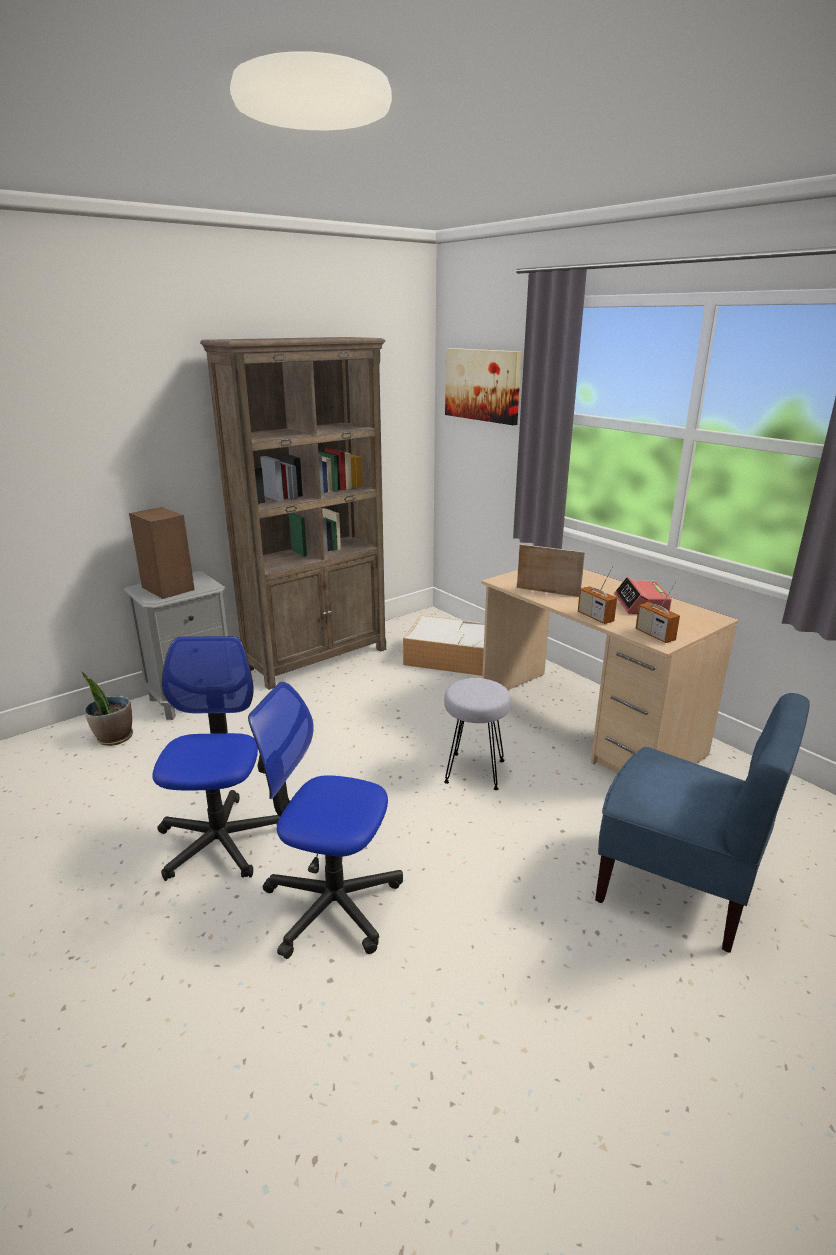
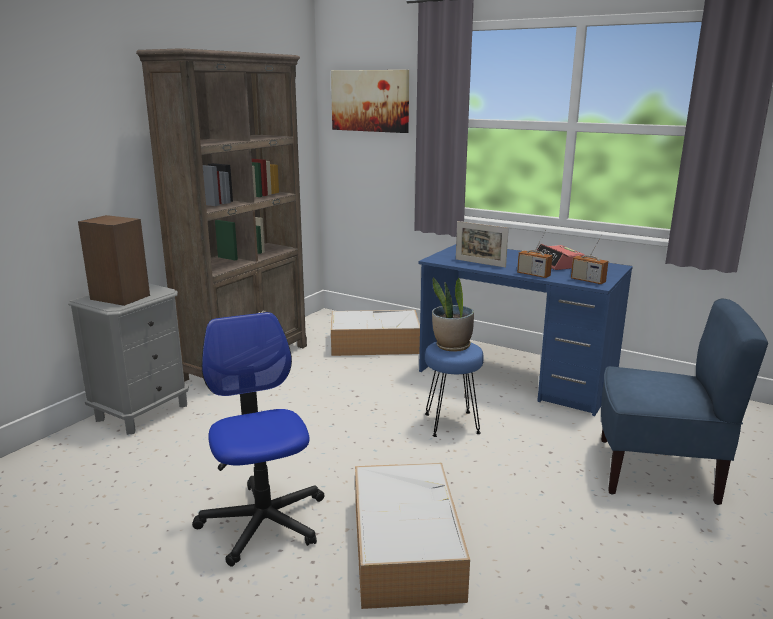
camera: 20 degrees left, 5 degrees down
potted plant [82,672,133,746] -> potted plant moved to [432,277,474,352]
office chair [248,682,403,959] -> storage box [355,463,470,609]
grey stool [444,678,511,790] -> blue stool [425,342,484,437]
beige desk [482,569,739,774] -> blue desk [419,244,633,416]
picture frame [517,544,585,597] -> picture frame turned 150 degrees counterclockwise [456,221,509,268]

